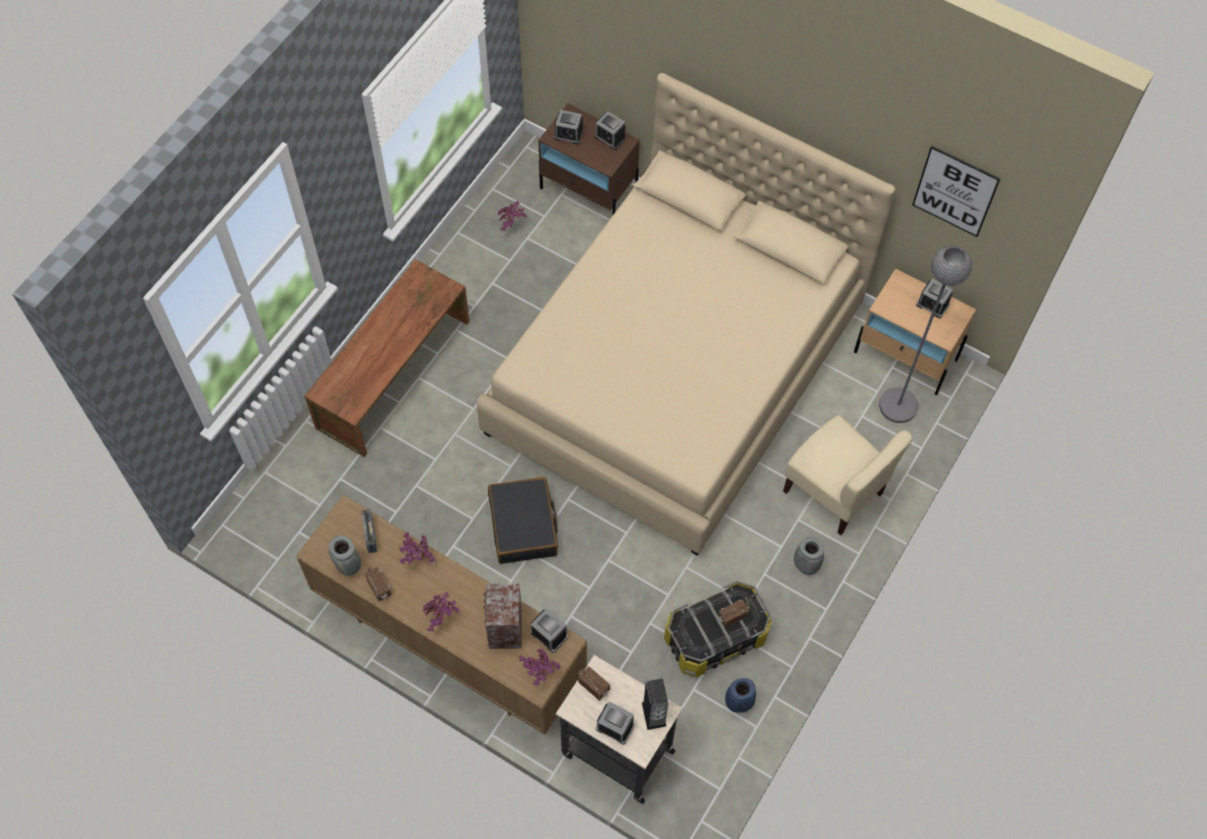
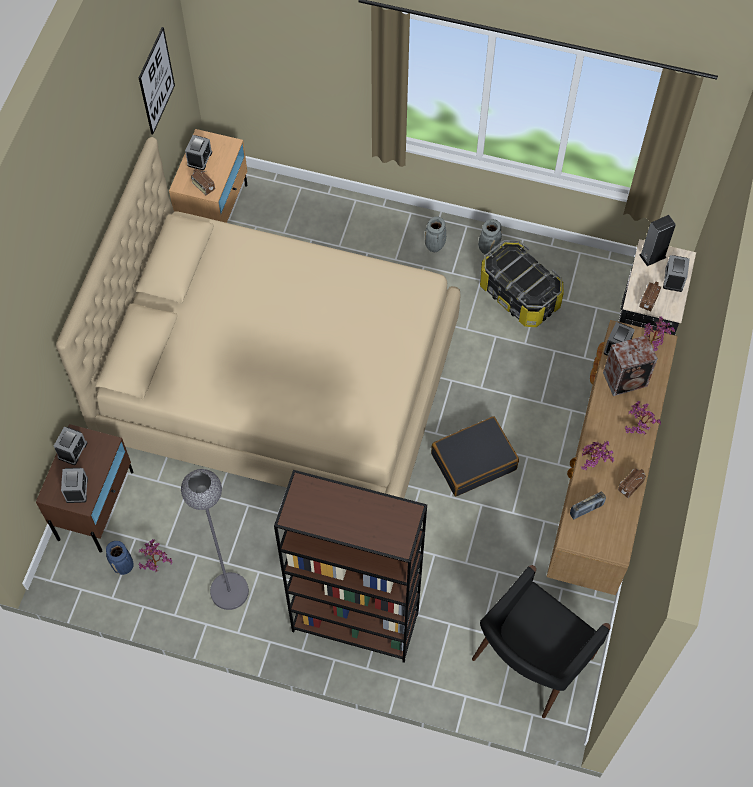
camera: 105 degrees left, 0 degrees up
brown bench [304,259,470,457] -> brown bookcase [274,470,427,663]
grey vase [329,535,361,576] -> grey vase moved to [478,219,502,255]
radio [718,599,750,627] -> radio moved to [191,169,215,195]
blue vase [725,678,756,713] -> blue vase moved to [106,541,134,575]
beige chair [783,415,913,535] -> none
grey floor lamp [879,245,972,423] -> grey floor lamp moved to [181,469,249,610]
none -> black armchair [472,565,611,718]

